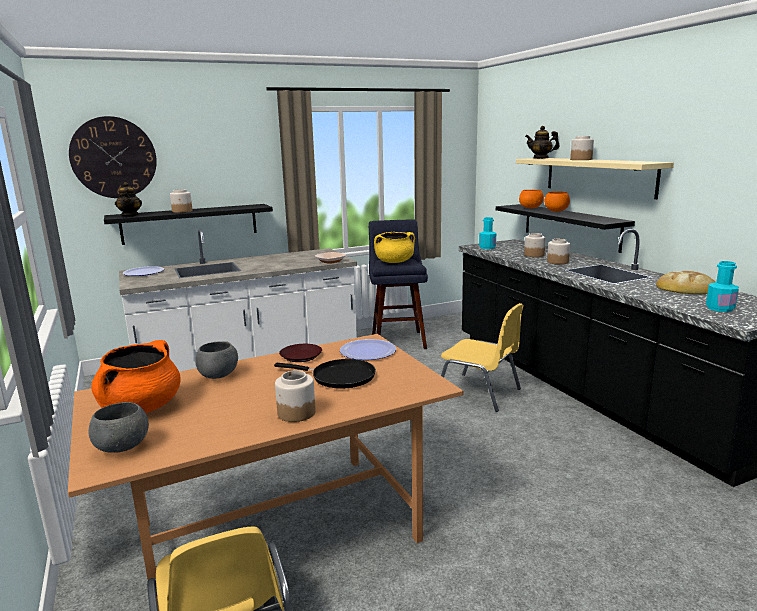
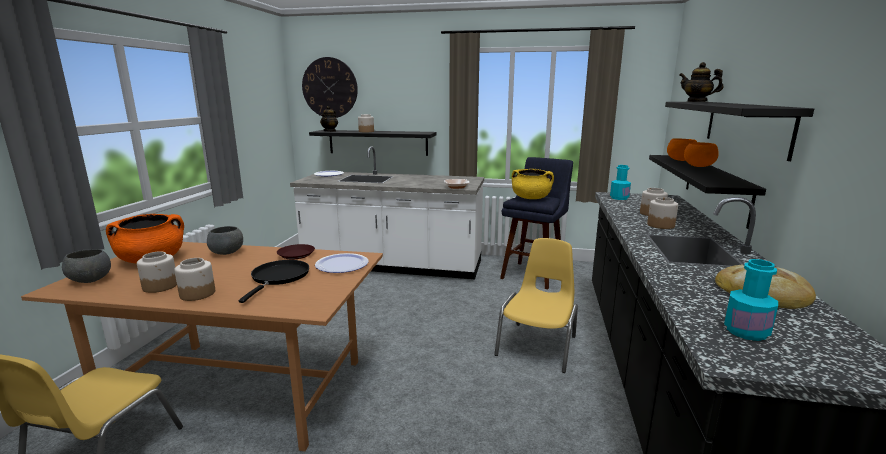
camera: 35 degrees right, 0 degrees up
black frying pan [274,359,376,389] -> black frying pan turned 135 degrees counterclockwise [239,260,309,303]
yellow chair [441,303,524,412] -> yellow chair turned 135 degrees counterclockwise [494,238,578,373]
beige shelf [516,158,674,199] -> black shelf [665,102,814,161]
jar [570,136,594,160] -> jar moved to [137,251,177,293]

